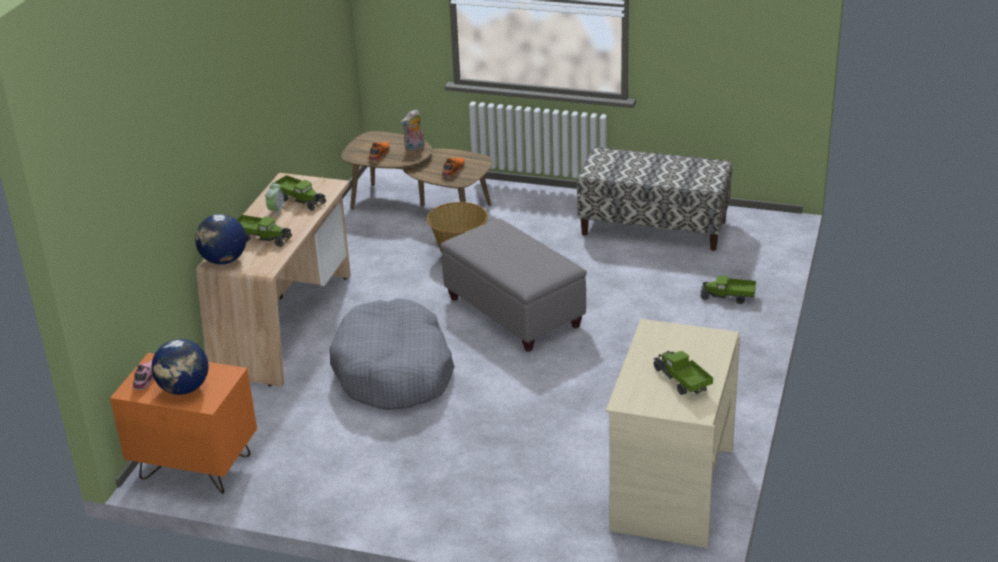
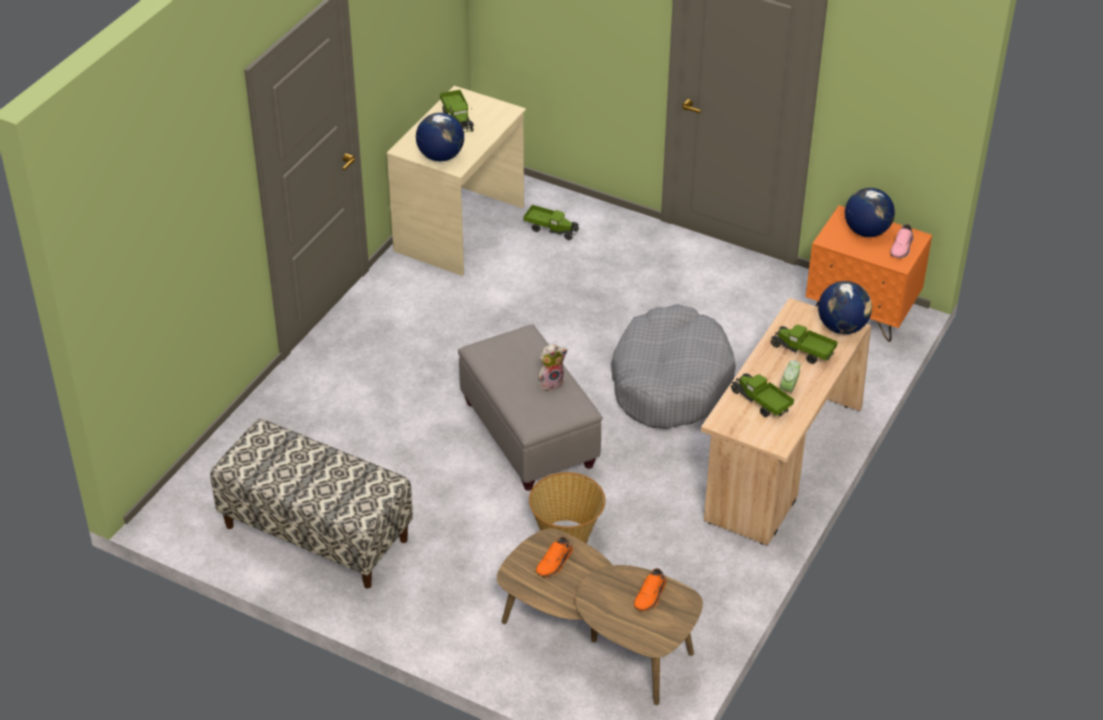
camera: 170 degrees left, 10 degrees up
plush toy [400,110,424,151] -> plush toy moved to [538,344,568,391]
toy truck [700,276,756,304] -> toy truck moved to [523,205,579,240]
none -> globe [416,113,464,161]

